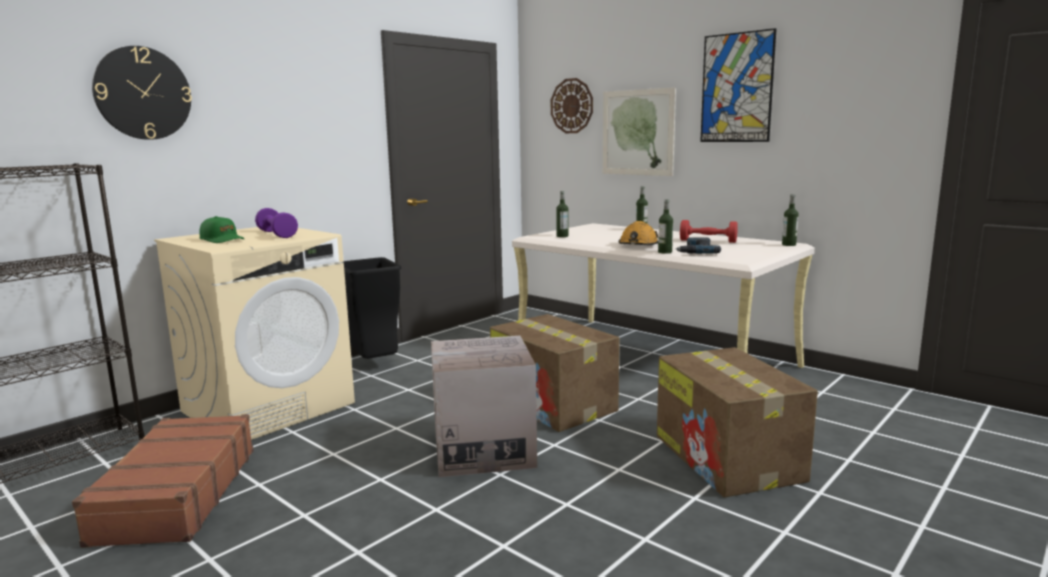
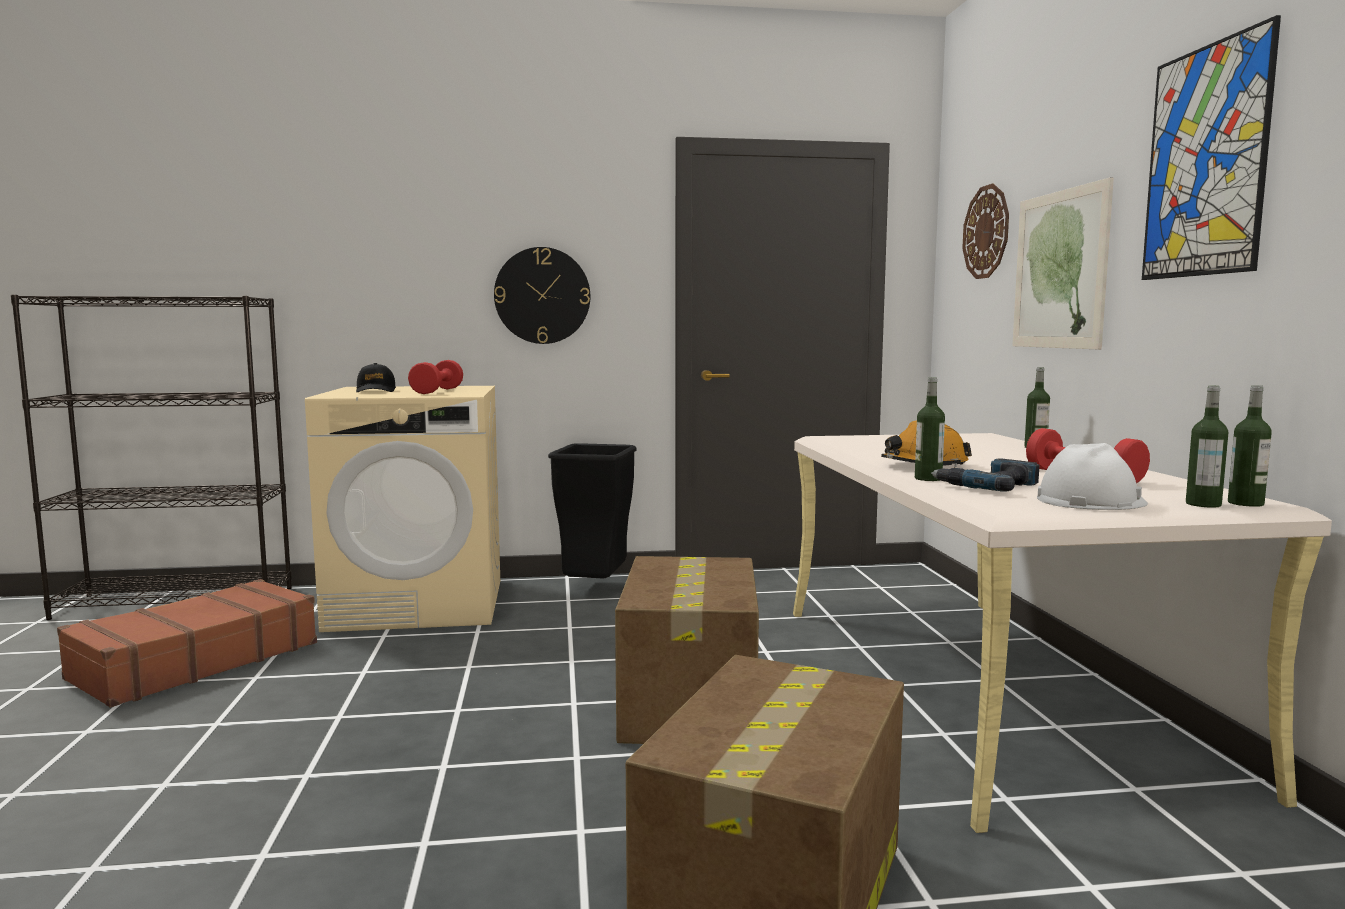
camera: 40 degrees right, 5 degrees down
wall clock [92,46,192,140] -> wall clock moved to [494,247,590,344]
green cap [199,216,244,243] -> black cap [356,363,396,392]
purple dumbbell [255,208,298,238] -> red dumbbell [408,360,463,394]
cardboard box [431,336,537,477] -> none
bottle [556,191,568,237] -> bottle moved to [1186,386,1228,508]
none -> white hard hat [1037,443,1148,510]

